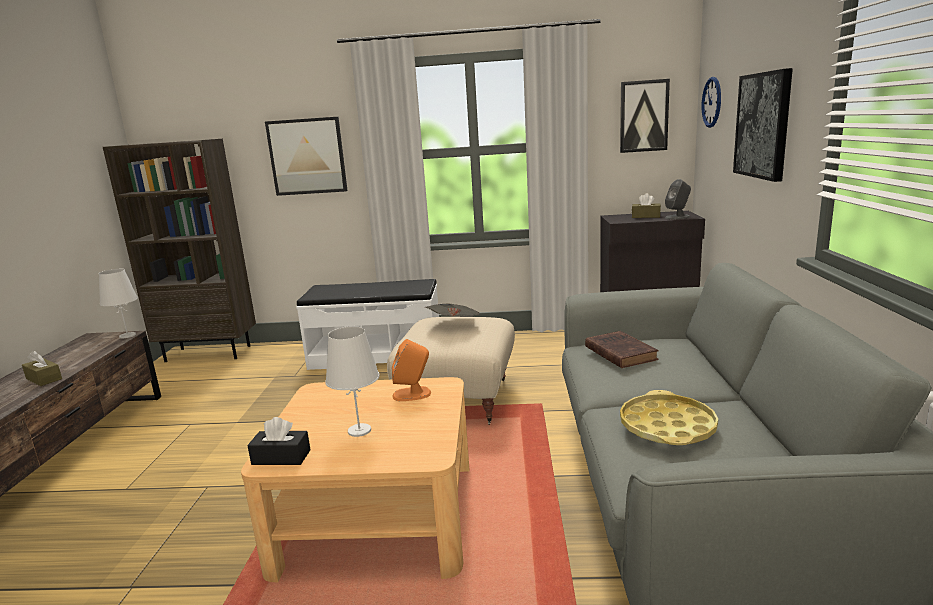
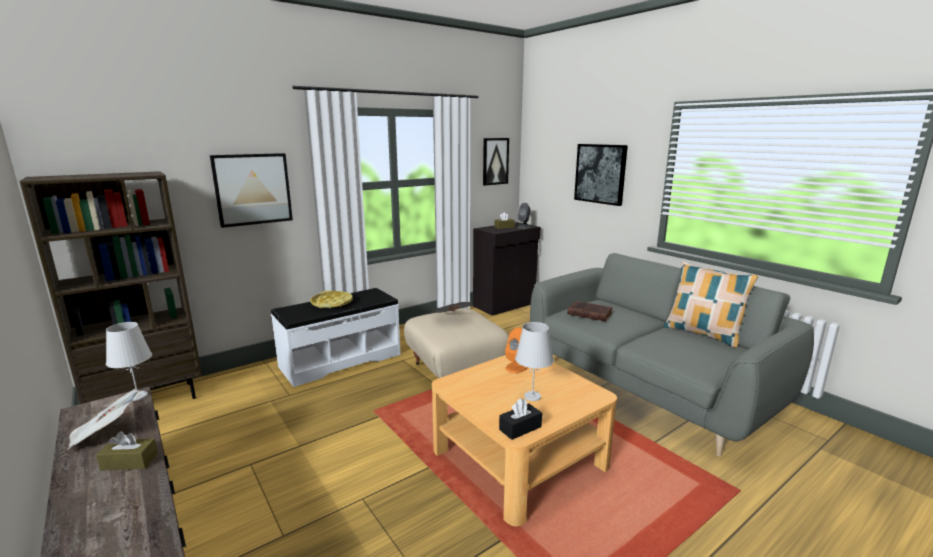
camera: 40 degrees left, 0 degrees up
yellow tray [620,390,718,445] -> yellow tray moved to [310,291,353,308]
wall clock [702,77,721,128] -> none
none -> newspaper [67,389,140,450]
none -> pillow [664,261,758,348]

